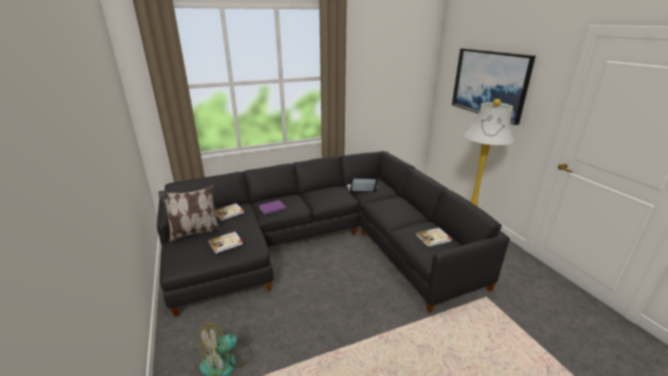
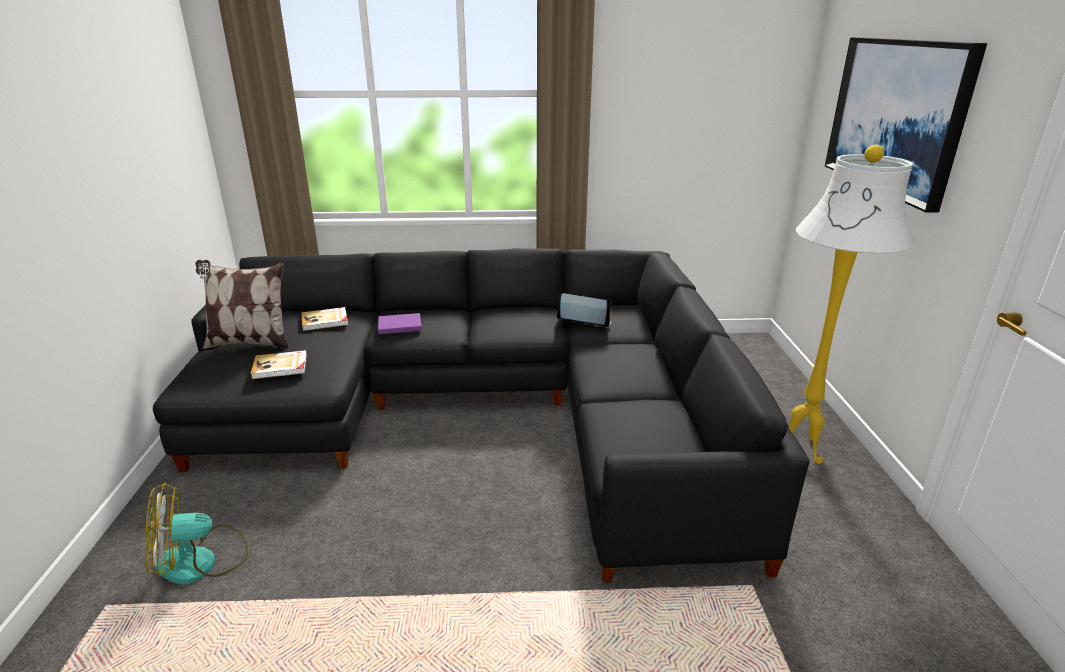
camera: 20 degrees right, 0 degrees up
book [416,228,452,247] -> none

